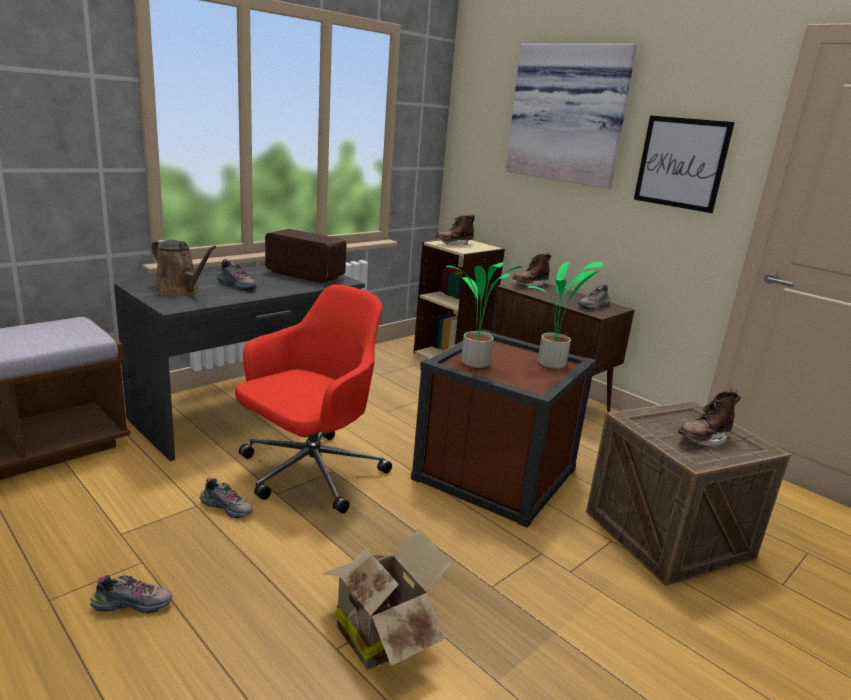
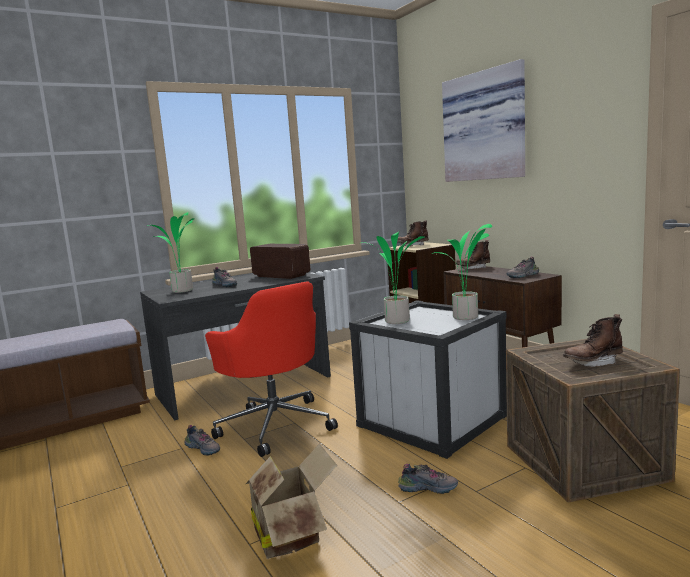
camera: 15 degrees right, 10 degrees down
shoe [90,575,172,614] -> shoe moved to [398,464,458,494]
brown watering can [151,240,217,296] -> potted plant [147,212,194,293]
red office chair [235,285,392,514] -> red office chair turned 90 degrees clockwise [205,282,338,457]
brown storage box [411,330,596,528] -> white storage box [349,300,507,459]
picture [634,115,735,213] -> none

